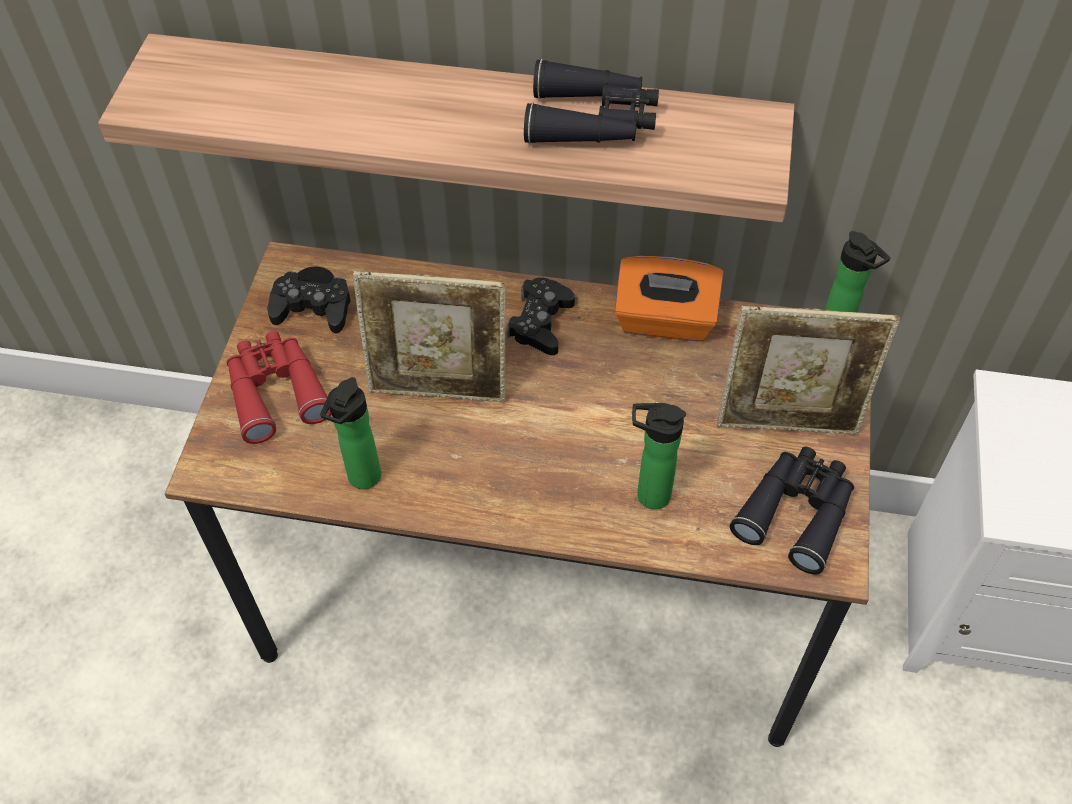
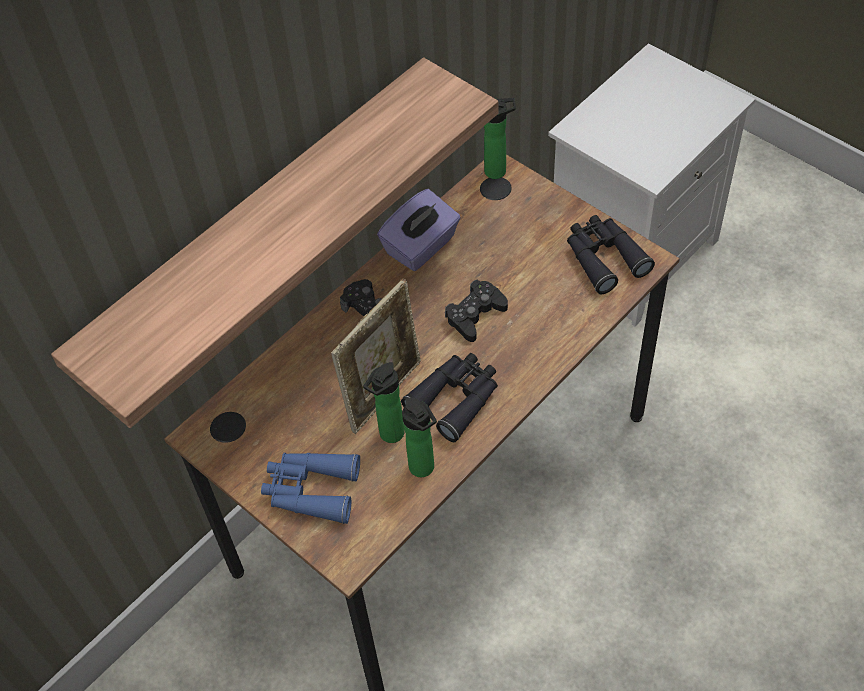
camera: 55 degrees left, 0 degrees up
red binoculars [227,331,331,444] -> blue binoculars [261,453,360,524]
black game controller [267,271,351,334] -> black game controller moved to [445,280,508,342]
black binoculars [524,59,659,144] -> black binoculars moved to [401,353,498,442]
orange tissue box [614,256,723,341] -> purple tissue box [377,189,461,271]
bottle [632,403,686,509] -> bottle moved to [363,362,405,443]
picture frame [717,306,900,435] -> none

